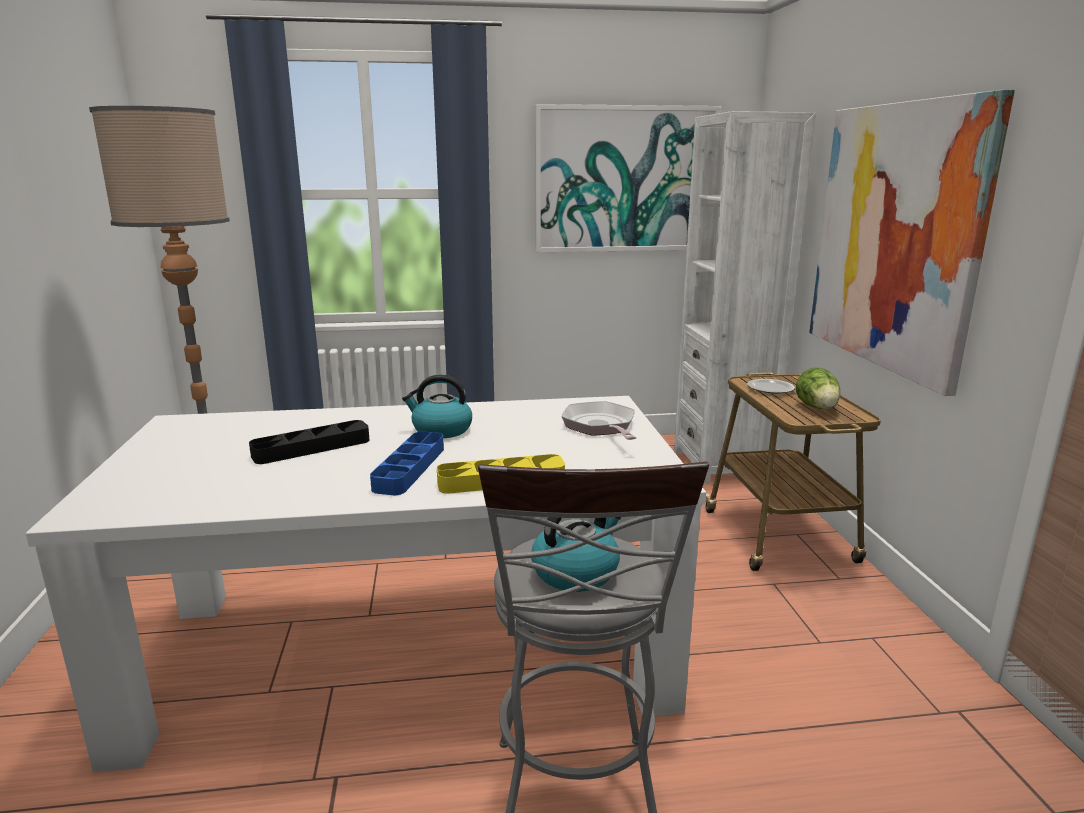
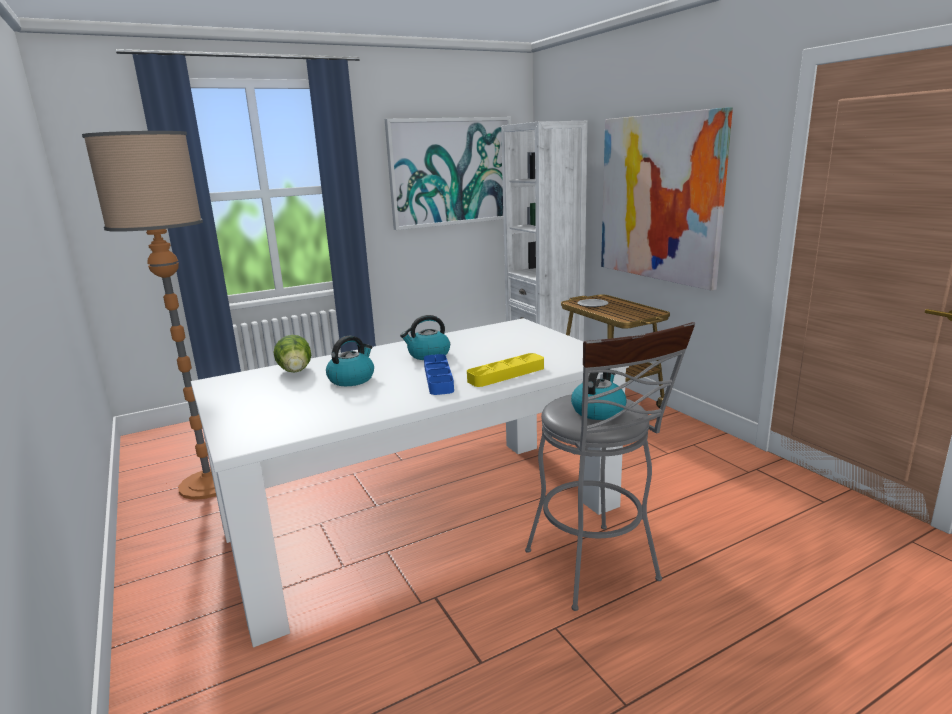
camera: 20 degrees left, 0 degrees up
black tray [249,420,369,464] -> kettle [326,336,374,386]
frying pan [562,401,637,440] -> none
lettuce [796,367,840,409] -> lettuce moved to [274,335,311,373]

